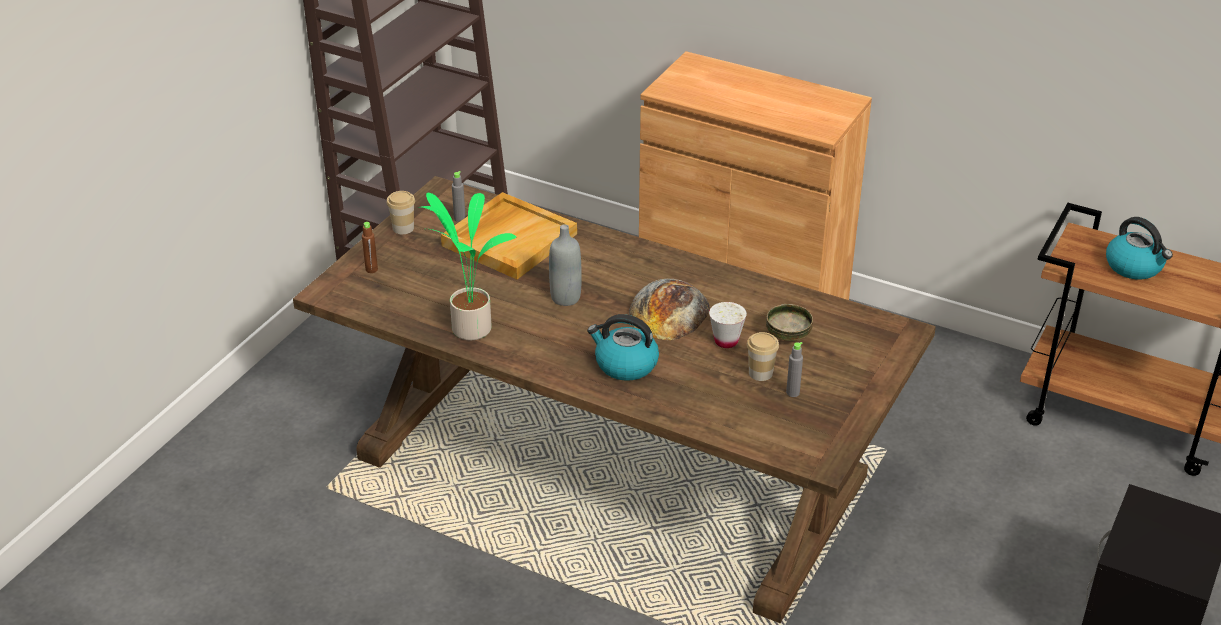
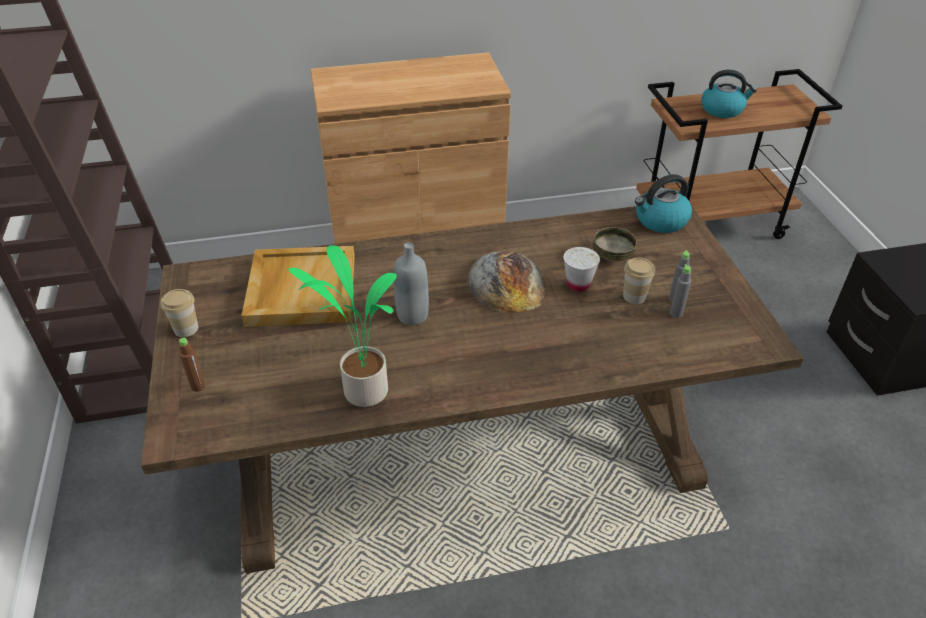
camera: 40 degrees left, 5 degrees up
grey bottle [452,171,466,222] -> grey bottle moved to [670,264,691,318]
kettle [587,314,659,381] -> kettle moved to [635,174,692,233]

